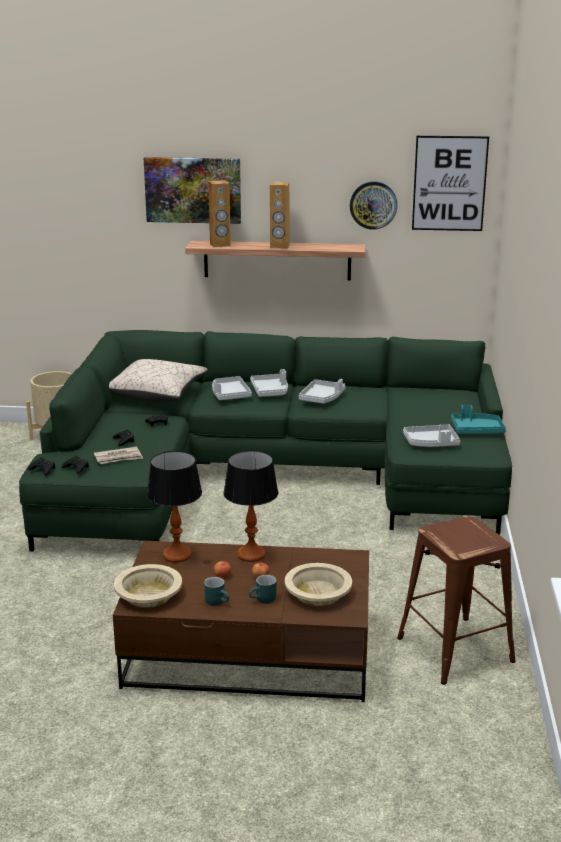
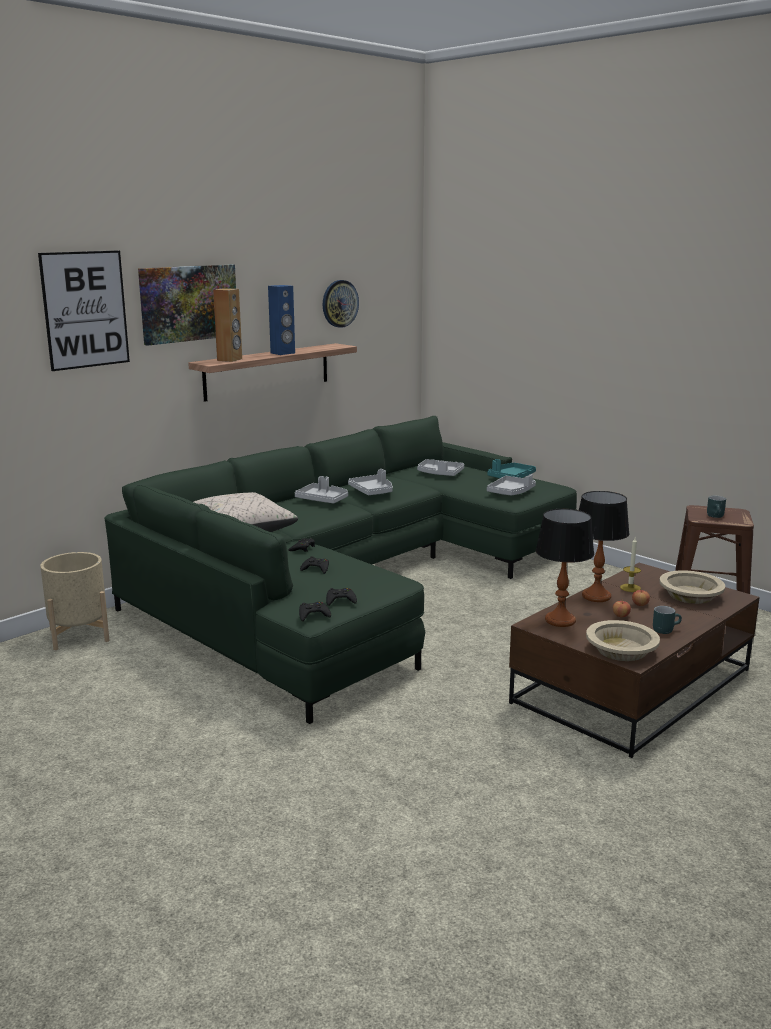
camera: 50 degrees left, 5 degrees down
newspaper [94,447,143,464] -> none
grey tray [212,376,252,400] -> grey tray moved to [417,459,464,476]
turquoise mug [249,575,277,604] -> turquoise mug moved to [707,496,726,518]
brown speaker [270,182,290,249] -> blue speaker [268,285,295,355]
picture [412,136,489,231] -> picture moved to [38,250,130,371]
none -> candle [620,538,641,592]

